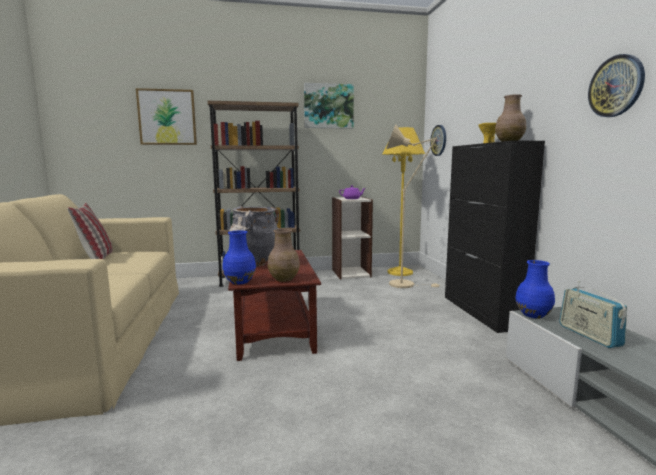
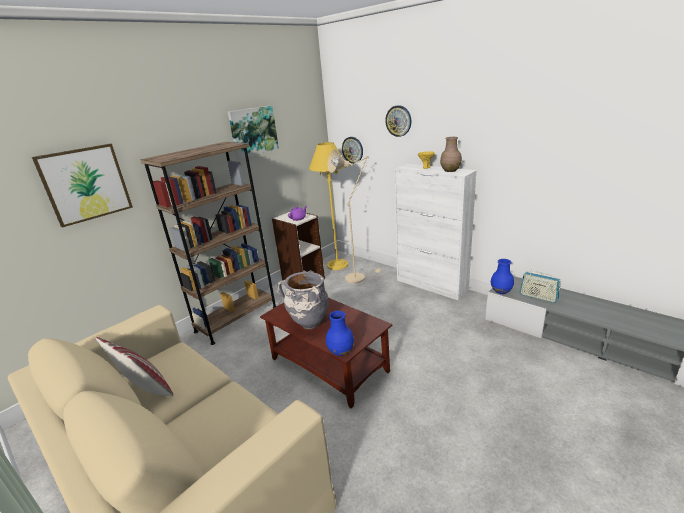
camera: 35 degrees left, 15 degrees up
brown vase [268,229,300,282] -> none
black cabinet [445,140,545,333] -> white cabinet [394,164,477,300]
wall clock [588,54,645,117] -> wall clock moved to [385,105,411,137]

